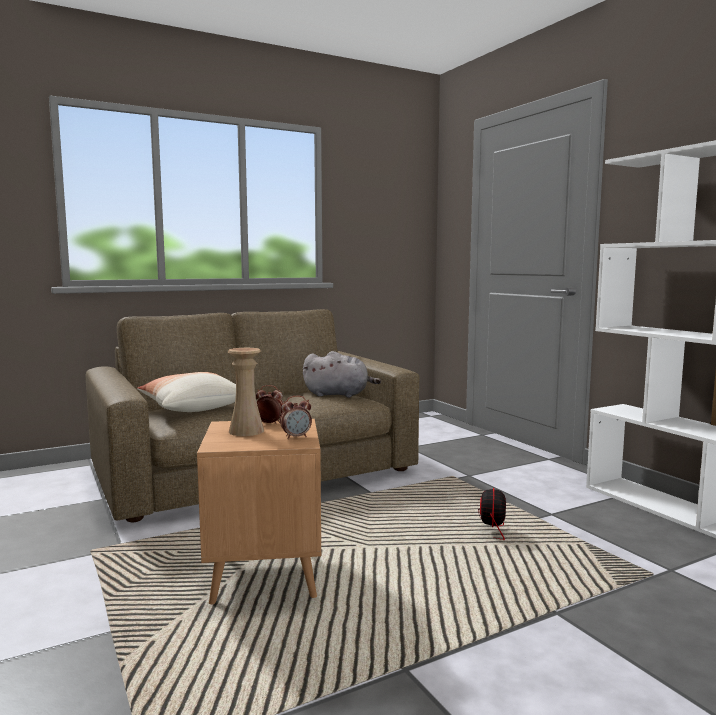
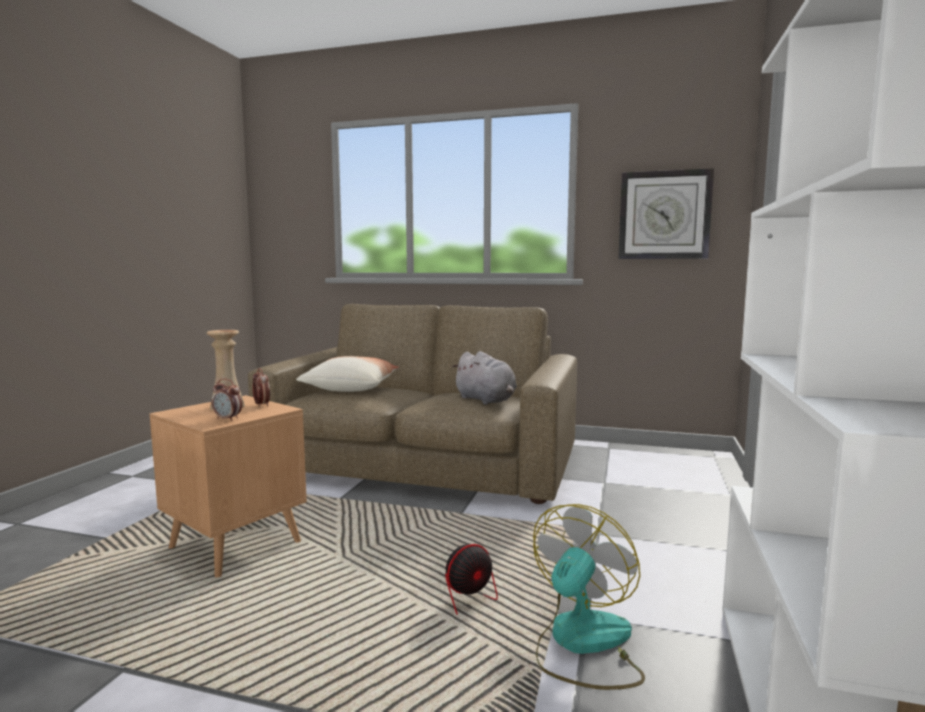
camera: 45 degrees right, 0 degrees up
none -> fan [533,504,645,690]
none -> wall clock [618,168,714,259]

